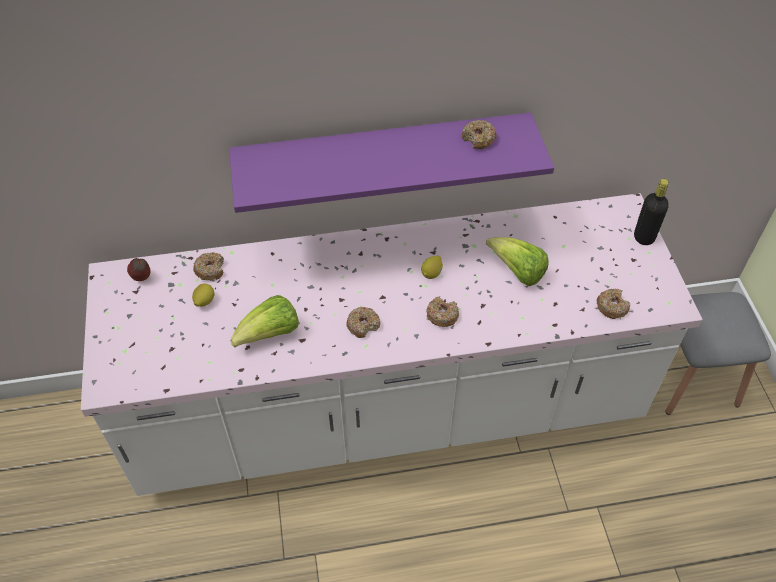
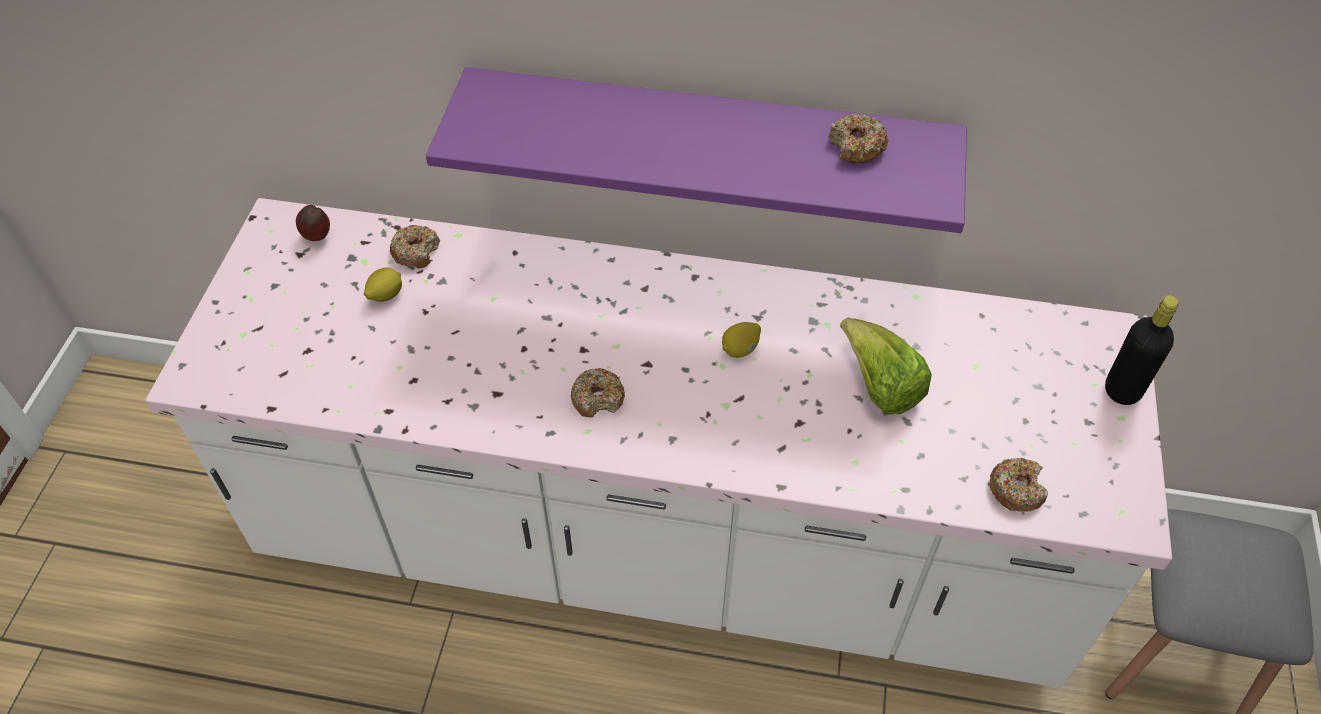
camera: 20 degrees right, 0 degrees up
lettuce [231,295,299,347] -> none
donut [426,296,459,327] -> none

